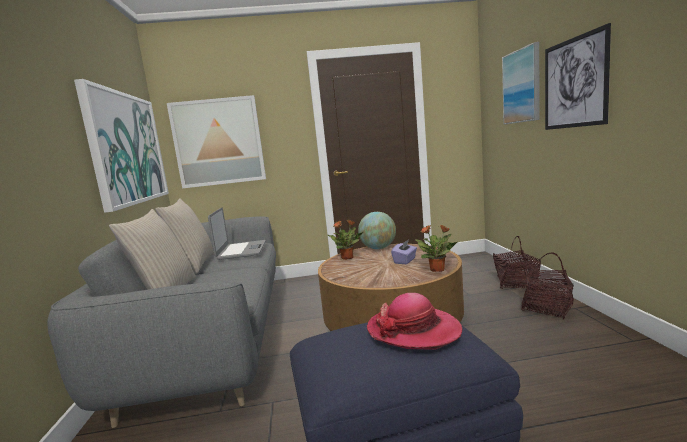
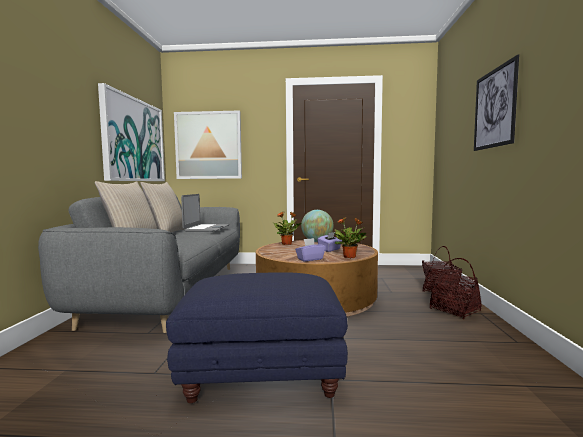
camera: 10 degrees right, 5 degrees down
hat [367,293,462,350] -> none
picture [502,42,540,124] -> none
none -> purple tissue box [295,238,325,261]

